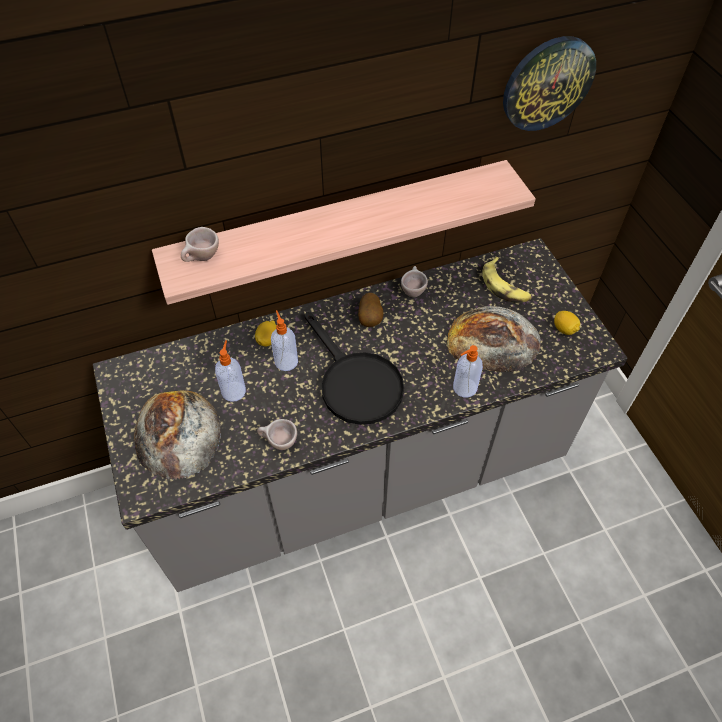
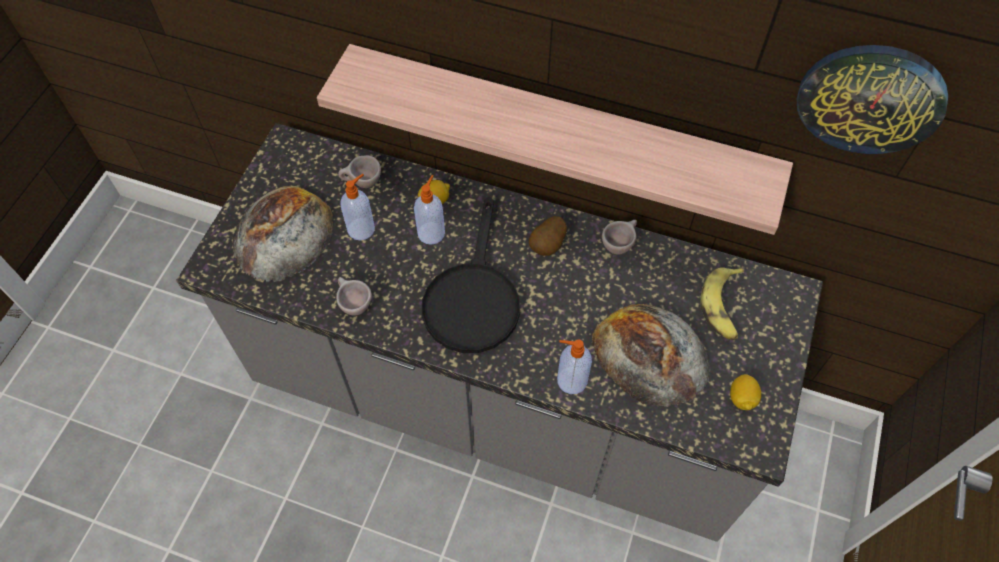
camera: 40 degrees right, 5 degrees up
beige cup [181,227,219,262] -> beige cup moved to [338,155,381,188]

